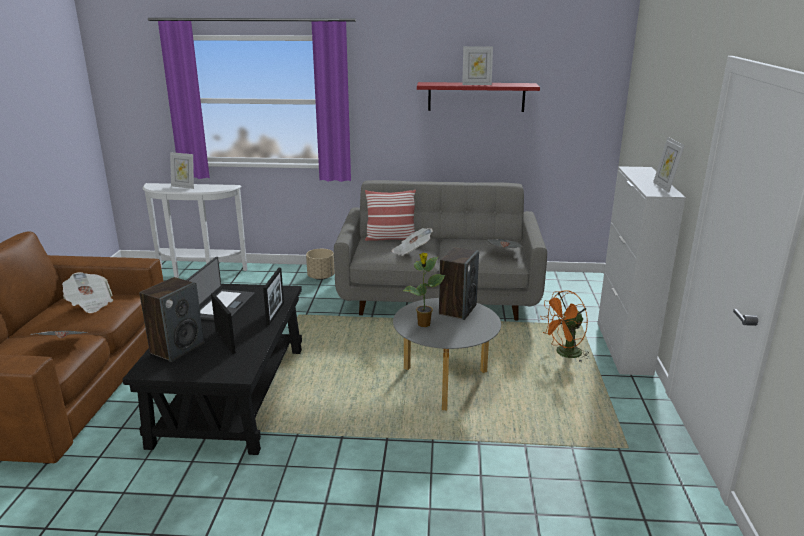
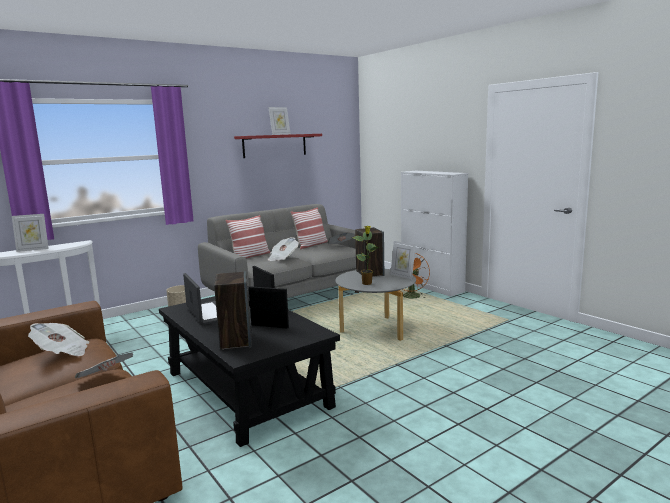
camera: 40 degrees left, 10 degrees down
picture frame [653,137,685,193] -> picture frame moved to [390,241,416,279]
none -> pillow [290,207,328,249]

